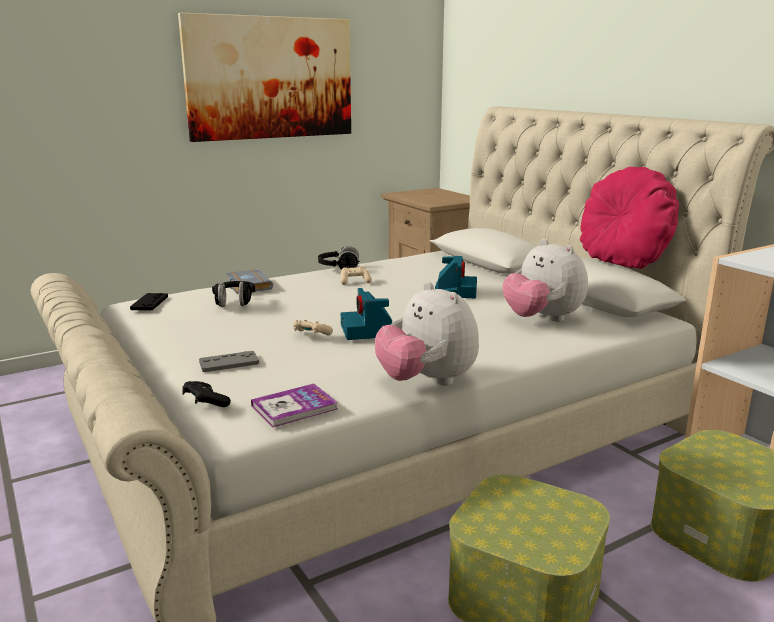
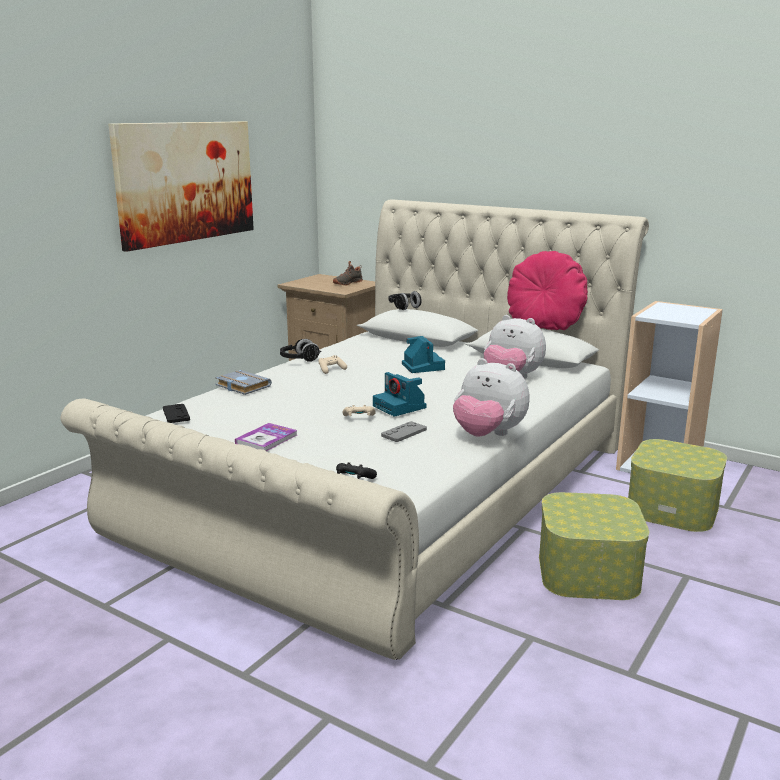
camera: 25 degrees left, 0 degrees up
grey game controller [199,351,259,372] -> grey game controller moved to [381,421,427,442]
black headphones [212,281,256,307] -> black headphones moved to [389,291,422,310]
book [251,384,338,428] -> book moved to [235,423,297,451]
none -> black shoe [333,261,363,285]

